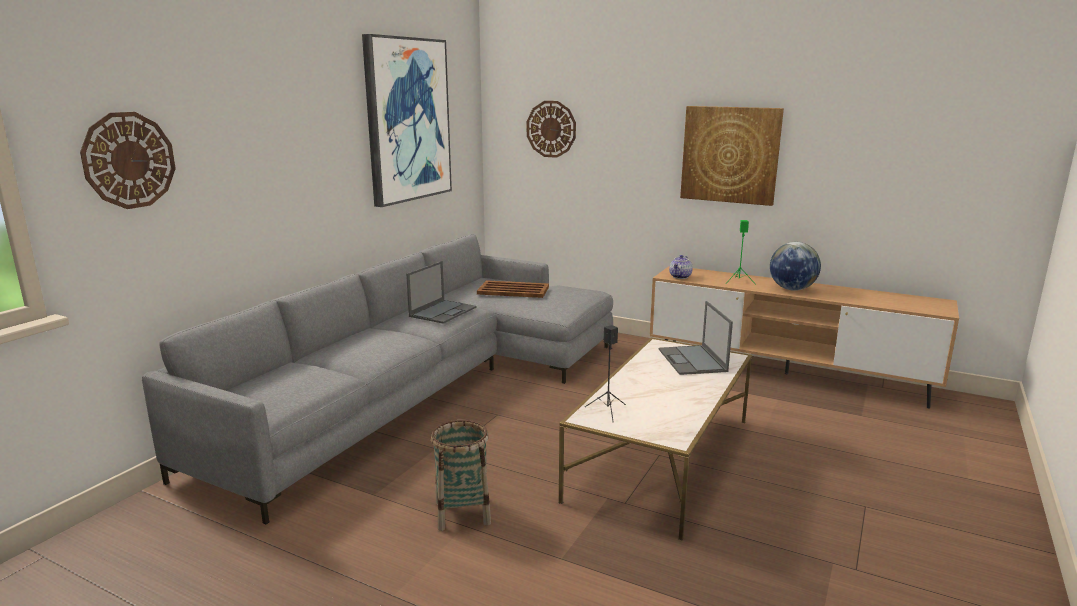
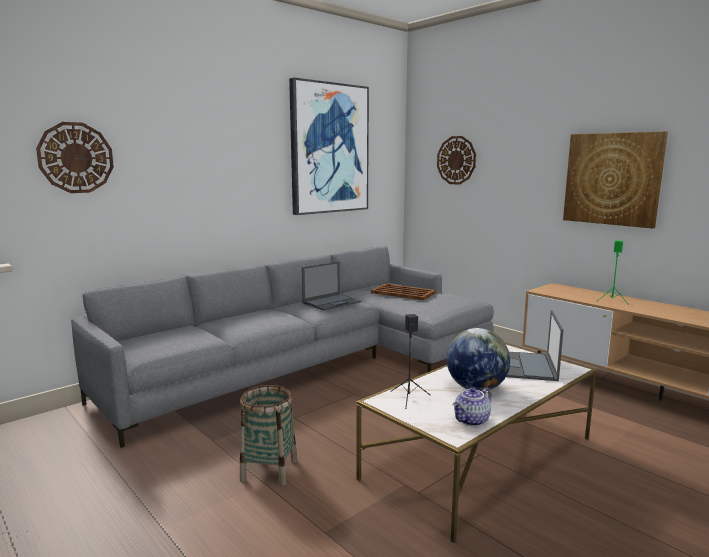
camera: 20 degrees right, 5 degrees down
teapot [669,255,693,279] -> teapot moved to [452,387,492,426]
globe [770,242,821,291] -> globe moved to [447,328,510,392]

